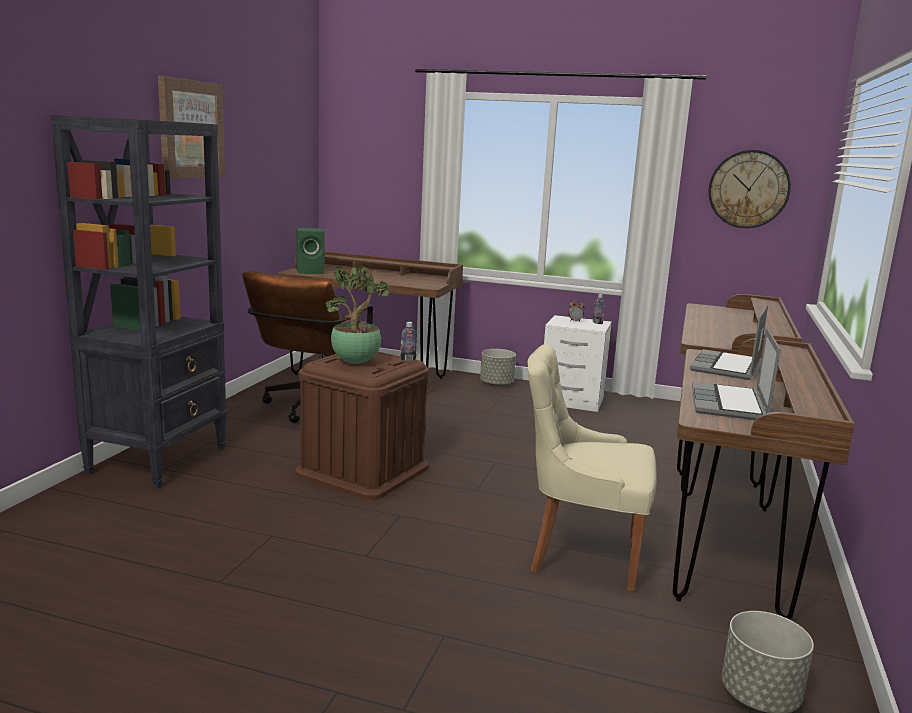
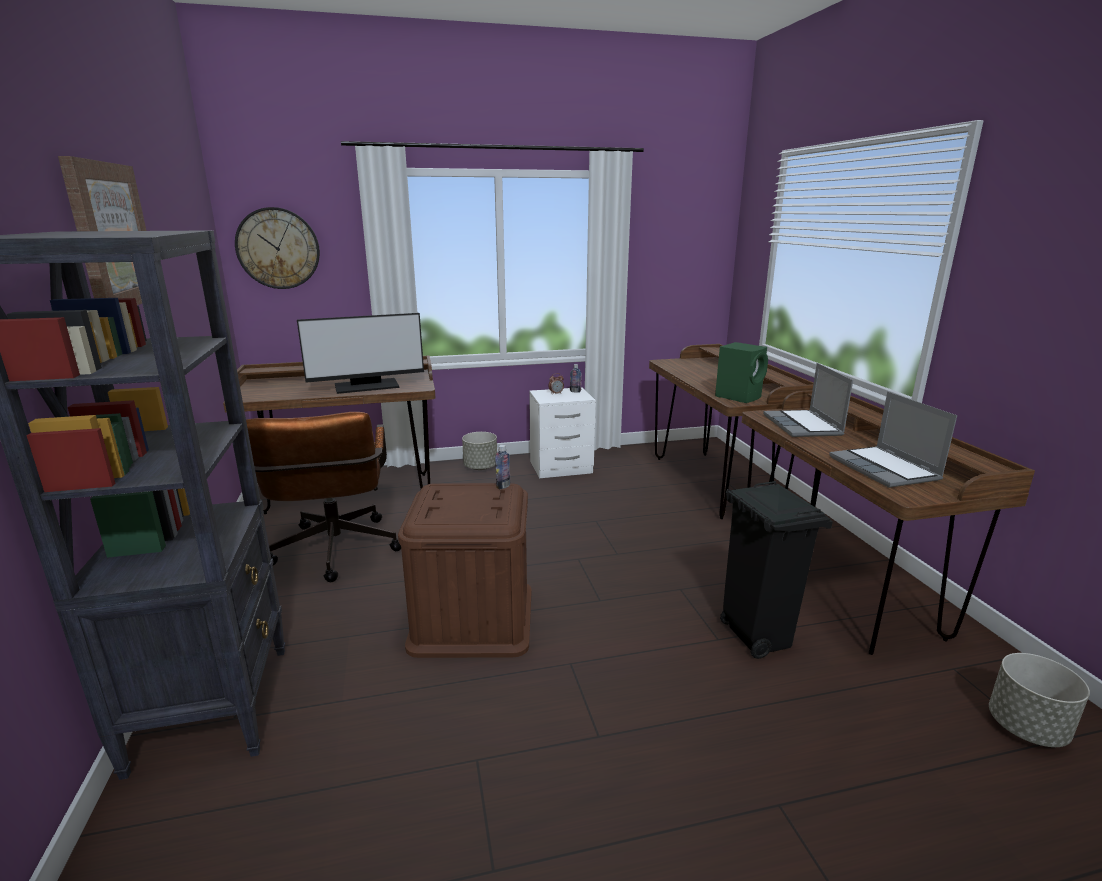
camera: 30 degrees left, 5 degrees up
green speaker [296,228,325,274] -> green speaker moved to [715,342,768,403]
potted plant [325,266,389,364] -> none
beige chair [527,344,657,592] -> black trash can [720,481,833,659]
wall clock [709,150,791,228] -> wall clock moved to [235,207,320,289]
none -> monitor [297,313,424,394]

